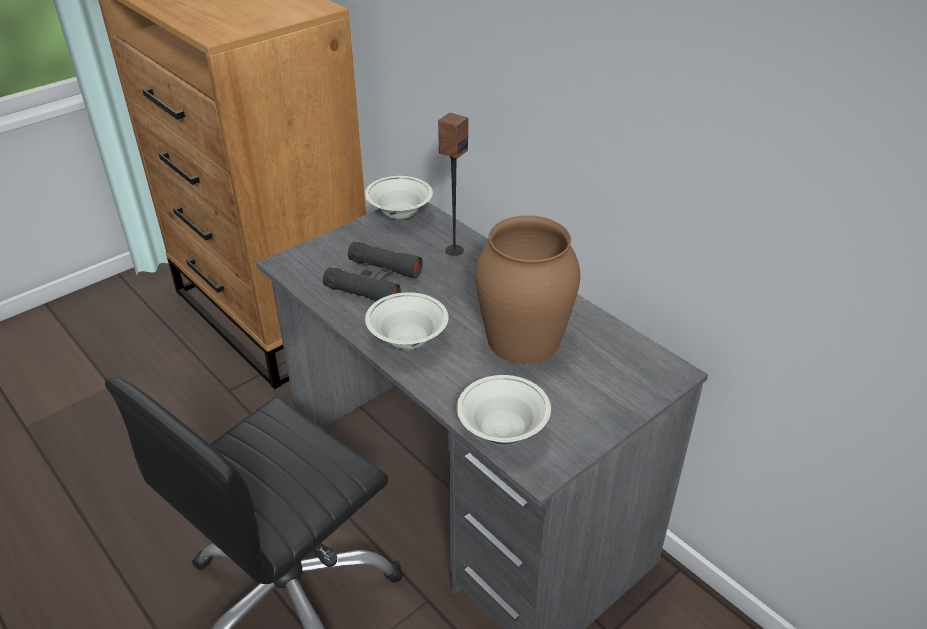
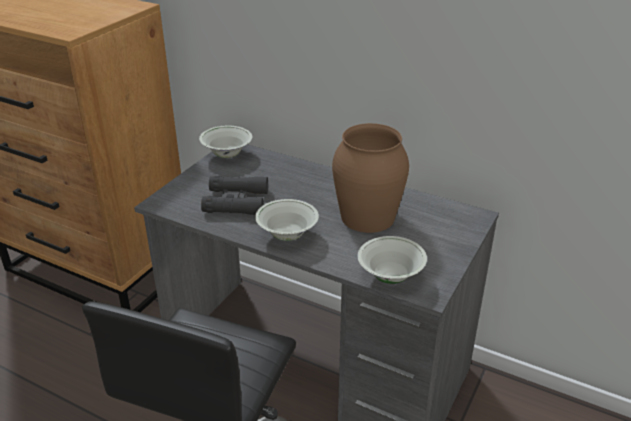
camera: 20 degrees left, 5 degrees down
speaker [438,113,468,256] -> none

